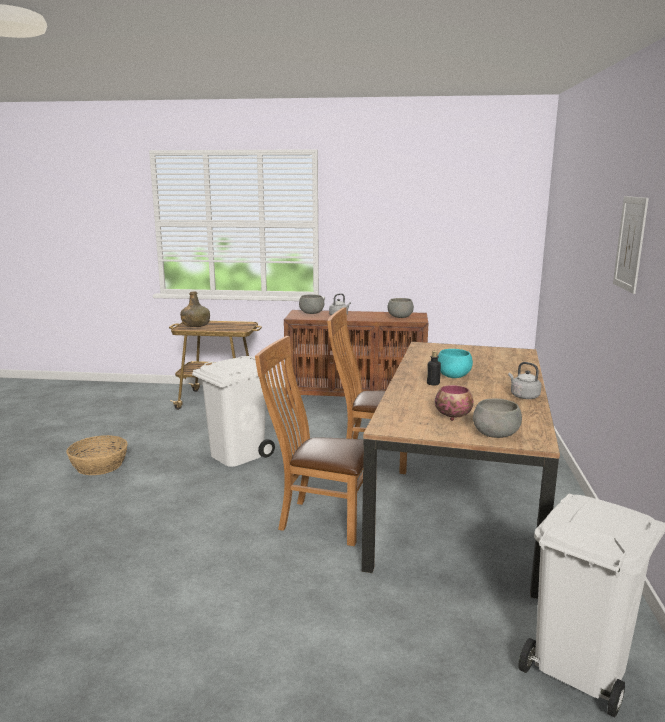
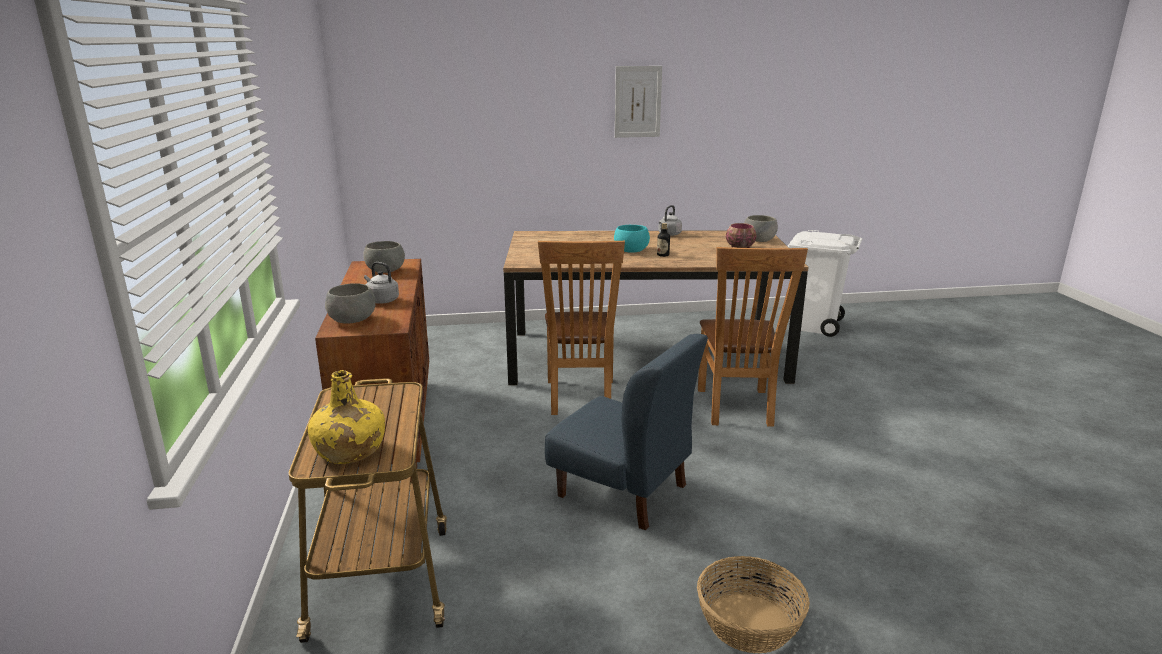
camera: 105 degrees left, 5 degrees up
green bottle [180,291,210,327] -> yellow bottle [308,370,385,464]
white trash can [192,356,275,467] -> blue chair [545,334,708,530]

